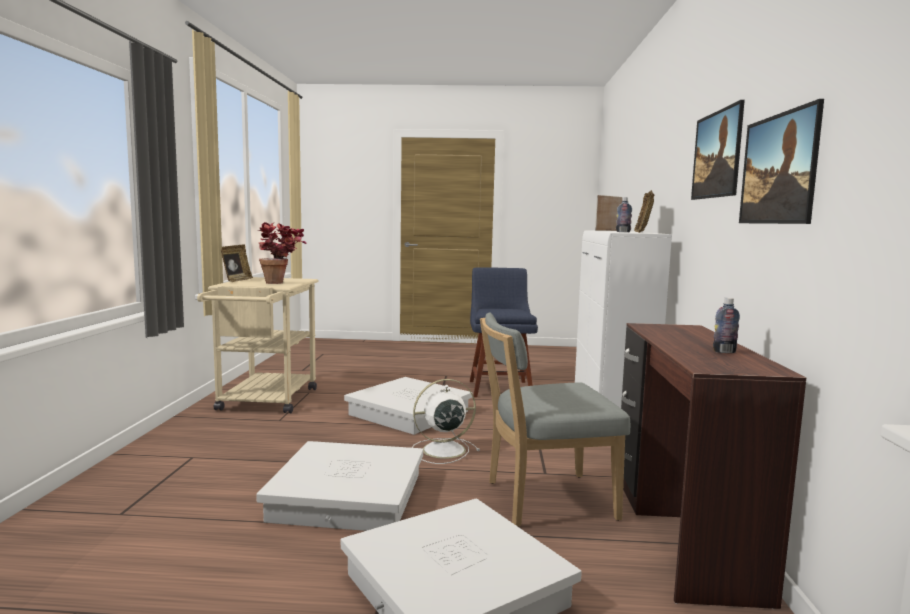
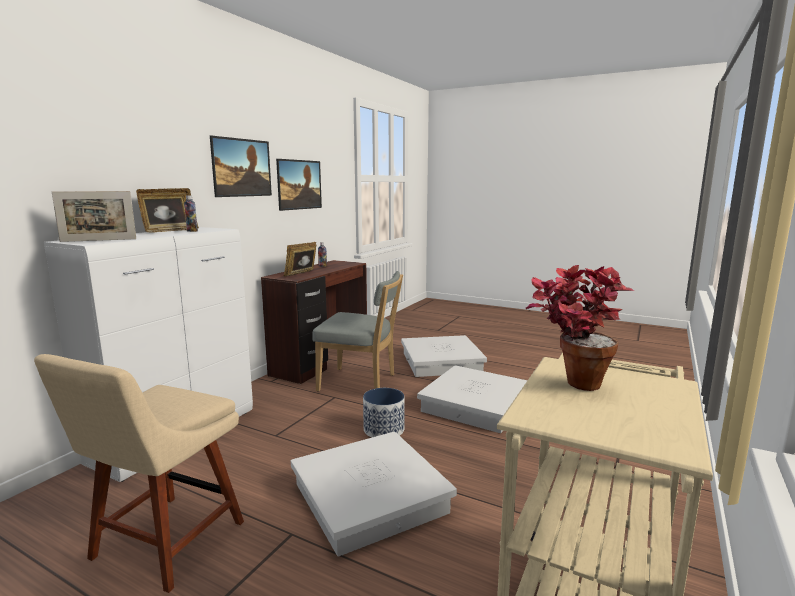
camera: 155 degrees left, 5 degrees up
picture frame [221,244,253,282] -> picture frame moved to [284,242,316,276]
white fan [412,379,480,464] -> planter [363,388,405,438]
blue chair [470,267,538,397] -> beige chair [34,354,244,593]

